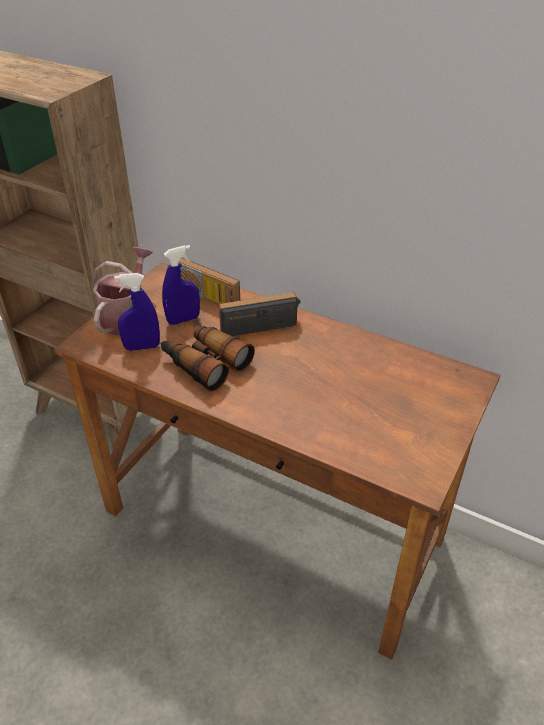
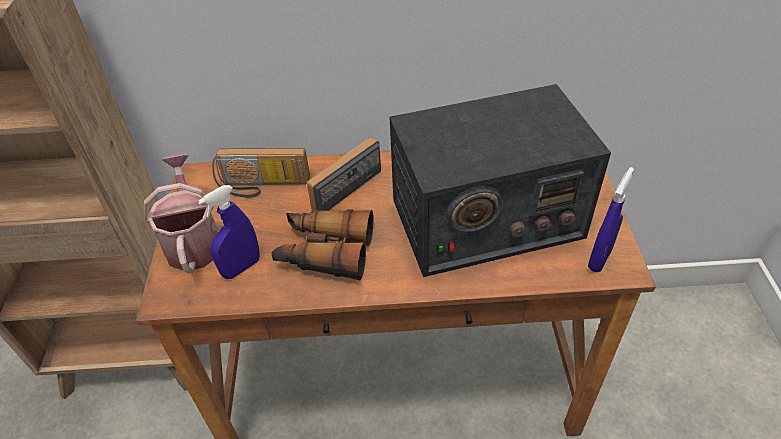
camera: 30 degrees left, 5 degrees up
blue spray bottle [162,245,200,325] -> blue spray bottle moved to [588,167,634,272]
none -> radio [390,84,611,277]

